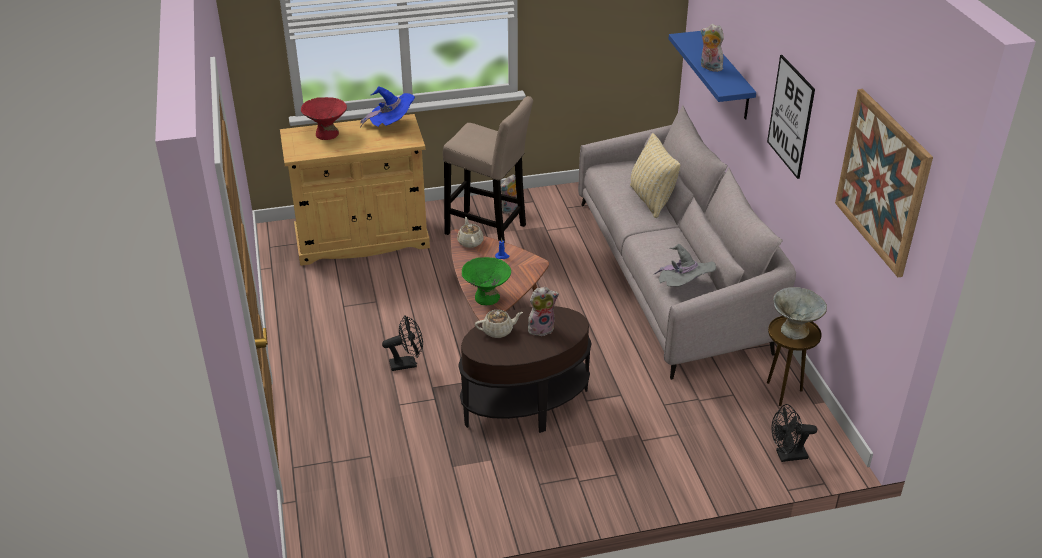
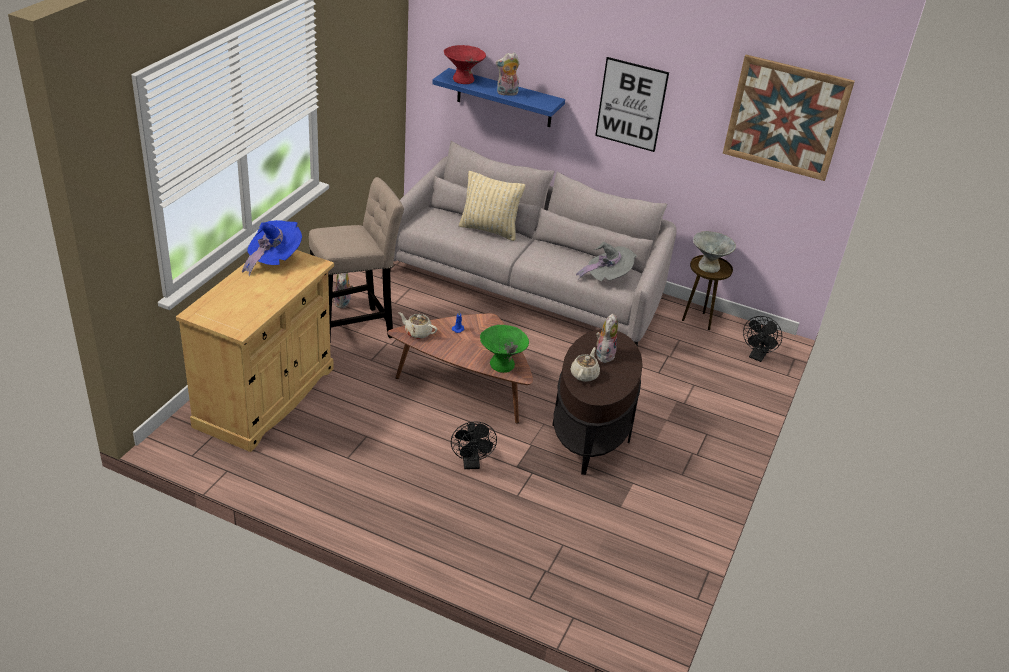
camera: 55 degrees left, 0 degrees up
red bowl [301,97,347,140] -> red bowl moved to [444,45,486,84]
black fan [382,315,423,371] -> black fan turned 150 degrees clockwise [451,421,497,469]

